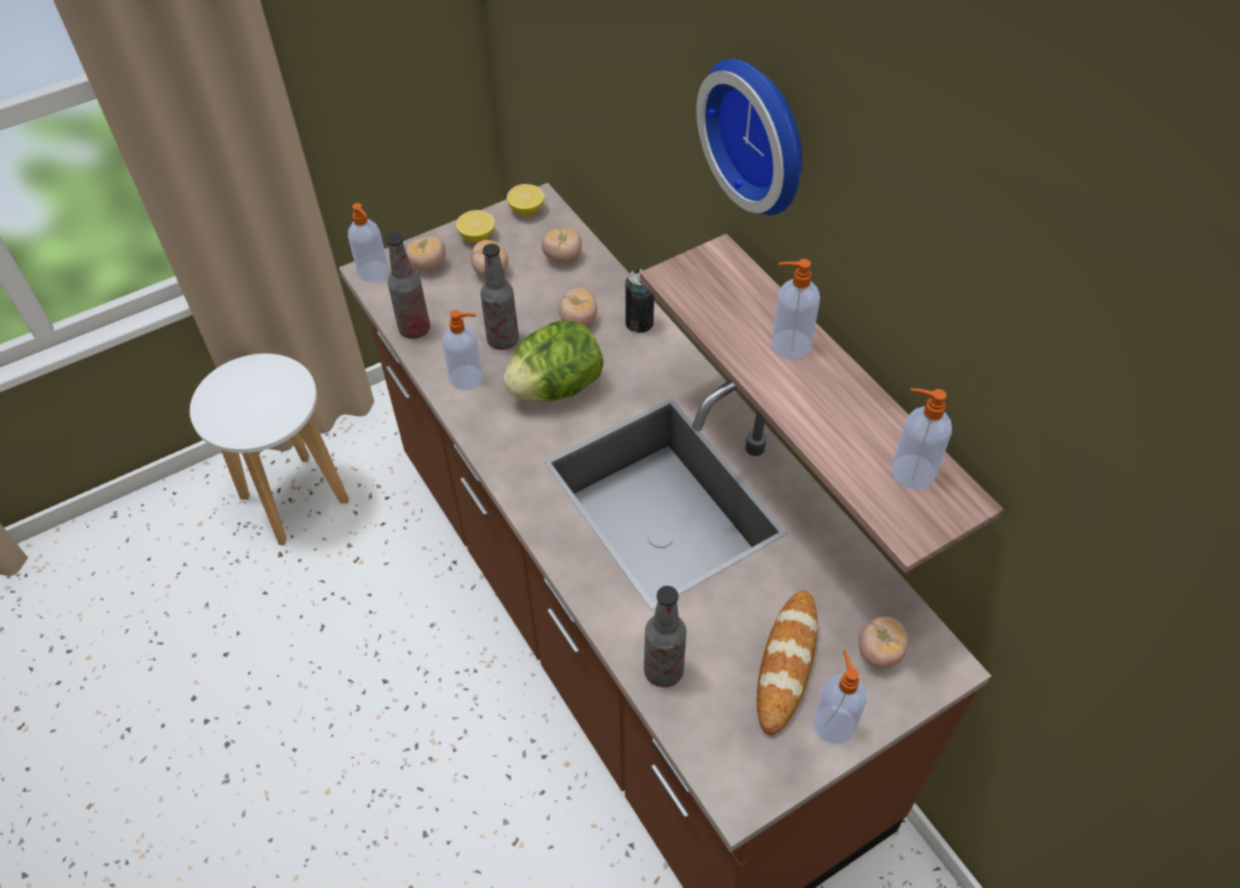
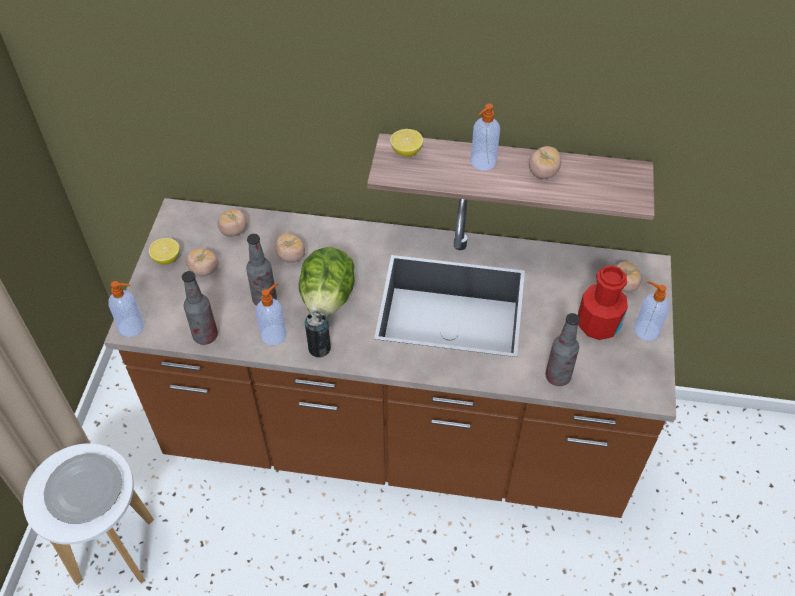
camera: 50 degrees left, 0 degrees up
tomato [405,236,446,271] -> tomato moved to [529,146,561,179]
lemon [507,184,545,216] -> lemon moved to [390,129,423,157]
can [625,269,654,333] -> can moved to [305,311,331,358]
wall clock [696,59,802,215] -> none
bread [757,591,818,735] -> red bottle [578,265,628,340]
soap dispenser [891,388,952,490] -> none
none -> plate [44,453,122,524]

